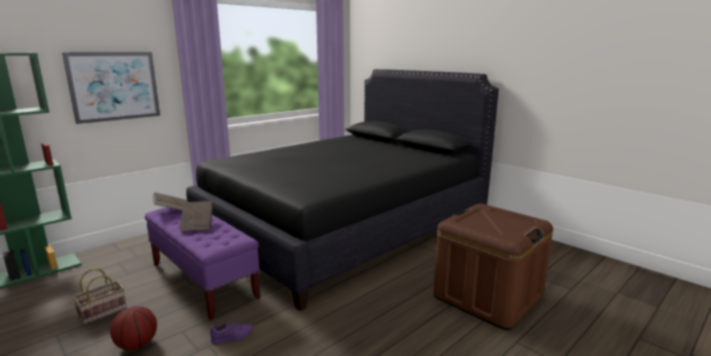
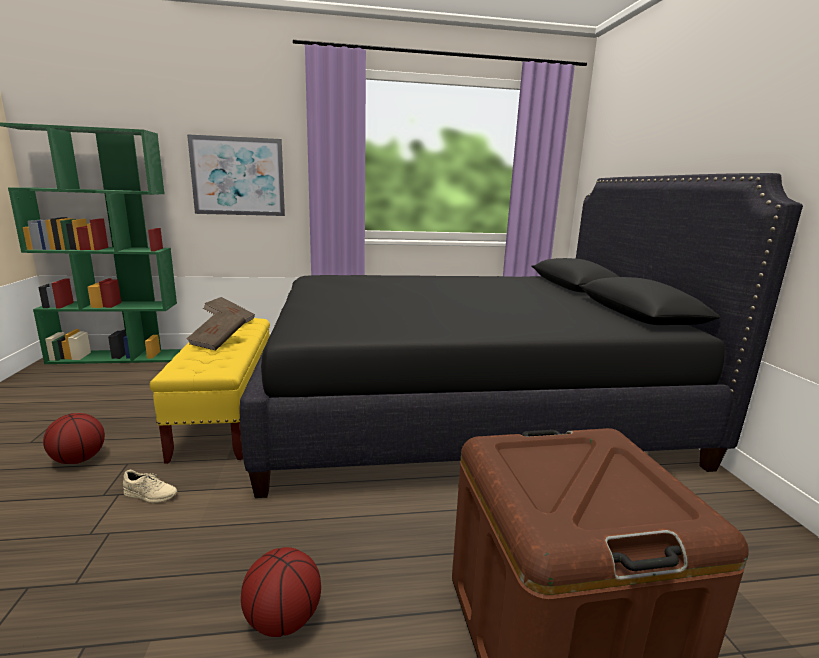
camera: 35 degrees right, 0 degrees up
basket [73,268,127,325] -> none
purple bench [145,207,260,320] -> yellow bench [150,318,270,464]
purple shoe [210,321,253,345] -> beige shoe [123,470,177,503]
none -> basketball [241,547,321,637]

